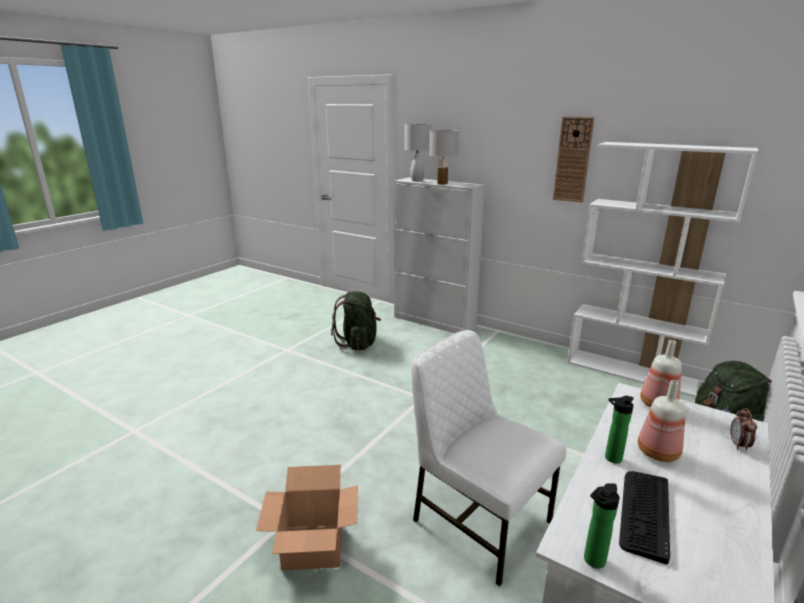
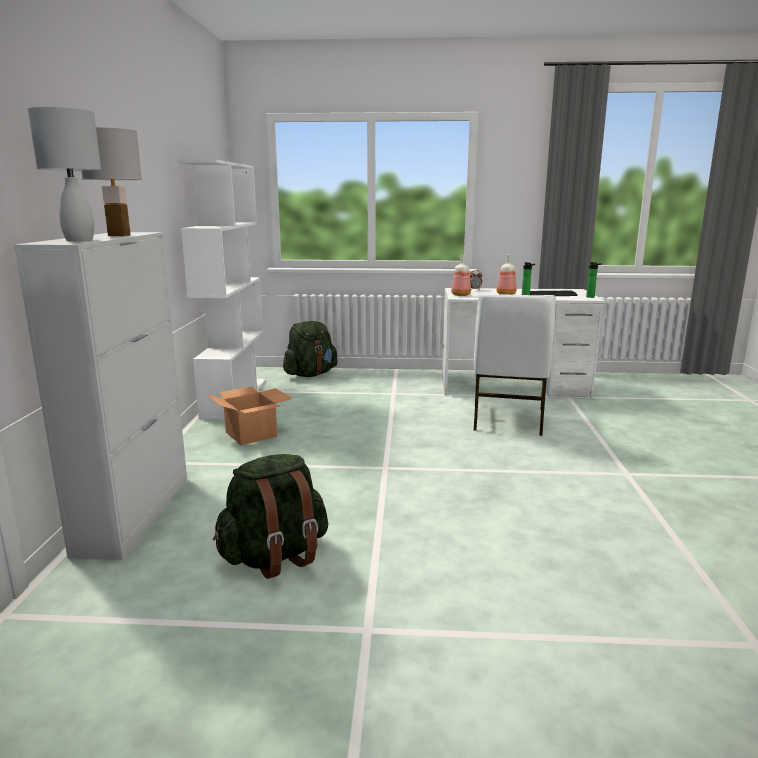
camera: 120 degrees left, 5 degrees down
cardboard box [256,465,358,571] -> cardboard box moved to [206,386,293,445]
wall clock [553,117,595,203] -> none

